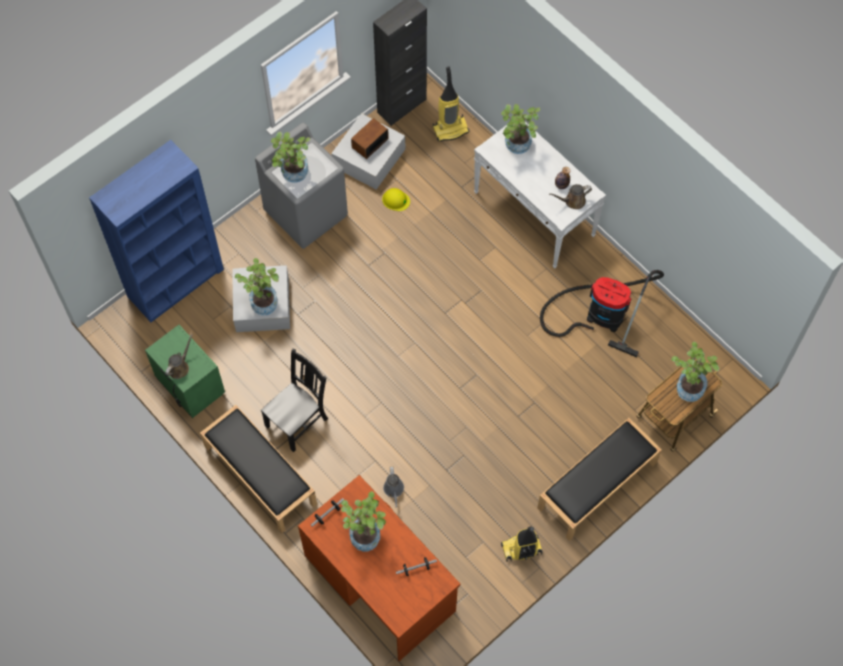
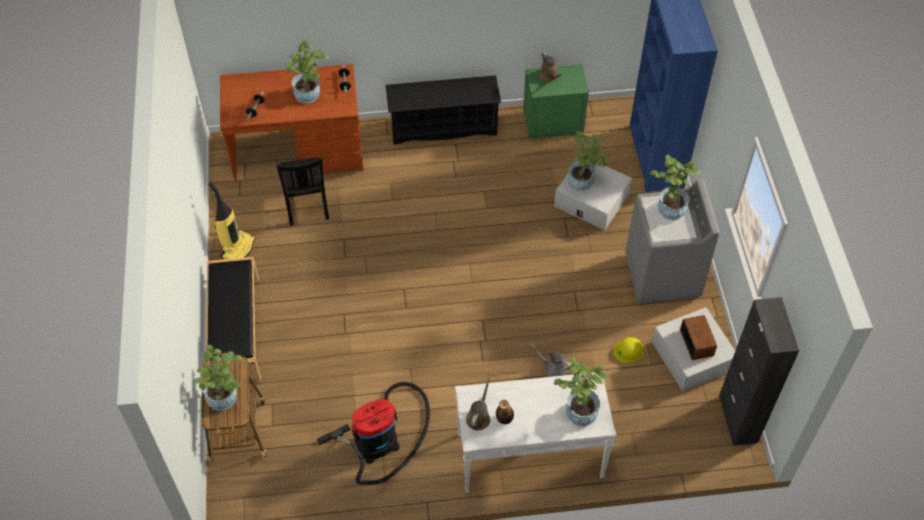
camera: 125 degrees right, 10 degrees down
black bench [200,405,317,533] -> black shoe rack [386,75,501,144]
black chair [261,349,328,452] -> black chair moved to [276,157,329,225]
grey watering can [383,467,404,507] -> grey watering can moved to [530,343,571,377]
vacuum cleaner [433,66,469,141] -> none

